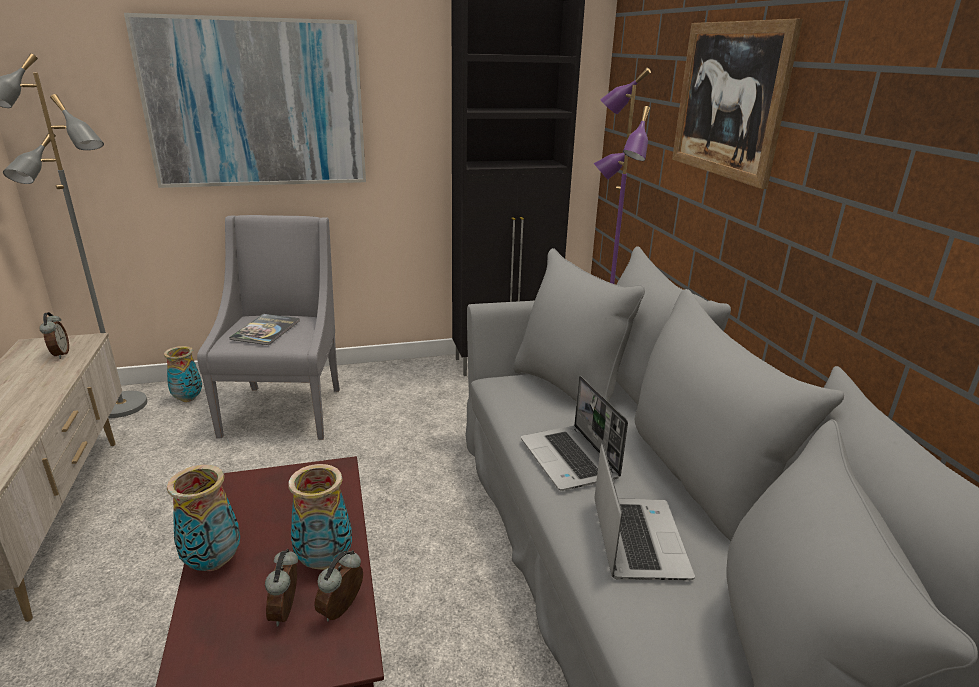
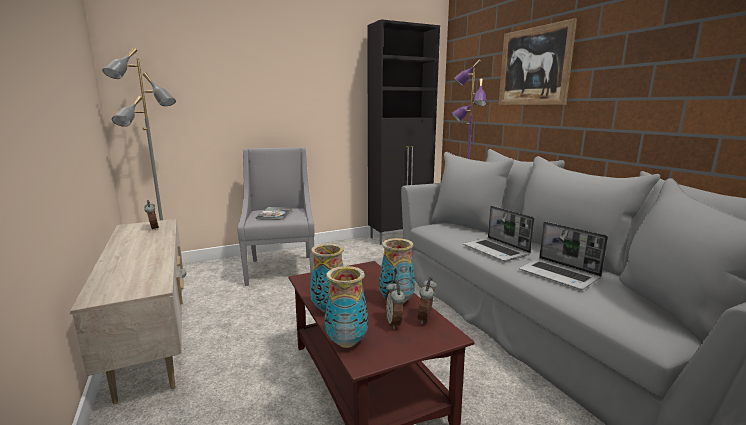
camera: 10 degrees left, 10 degrees down
picture [124,13,366,188] -> none
vase [164,346,202,402] -> vase moved to [325,266,368,348]
laptop [594,442,695,580] -> laptop turned 150 degrees clockwise [519,222,608,290]

